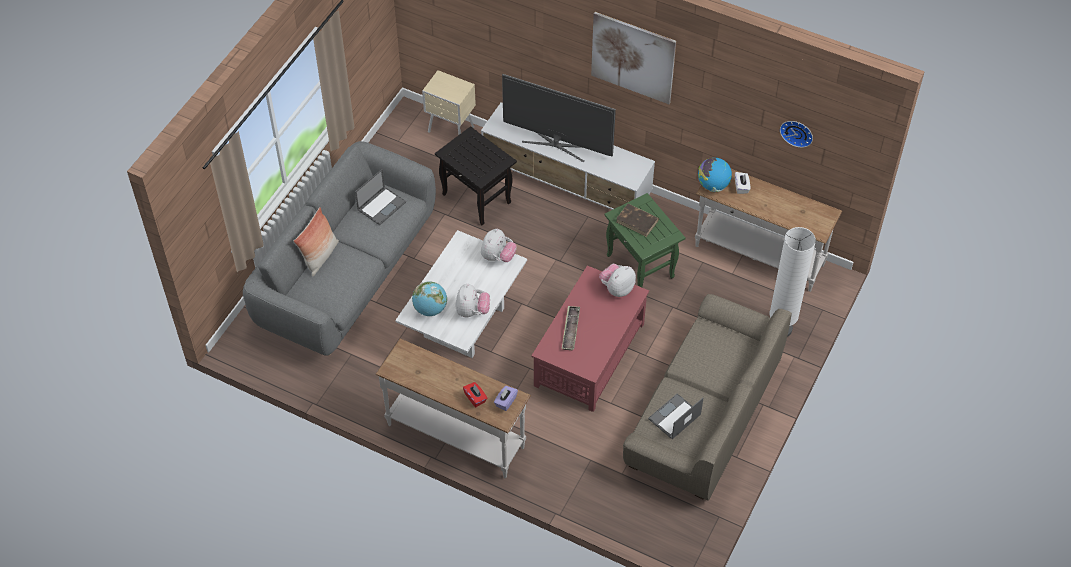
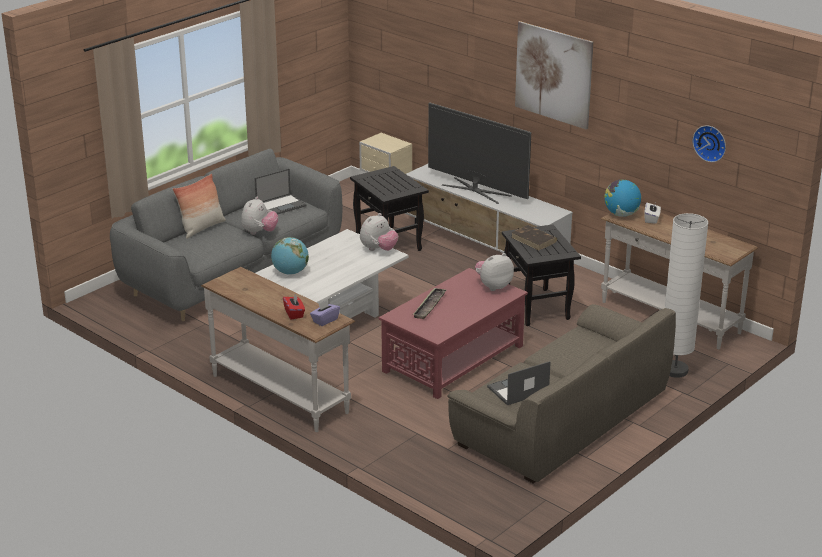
camera: 15 degrees right, 25 degrees down
plush toy [455,284,490,317] -> plush toy moved to [241,197,278,235]
green side table [605,193,686,288] -> black side table [502,224,581,326]

